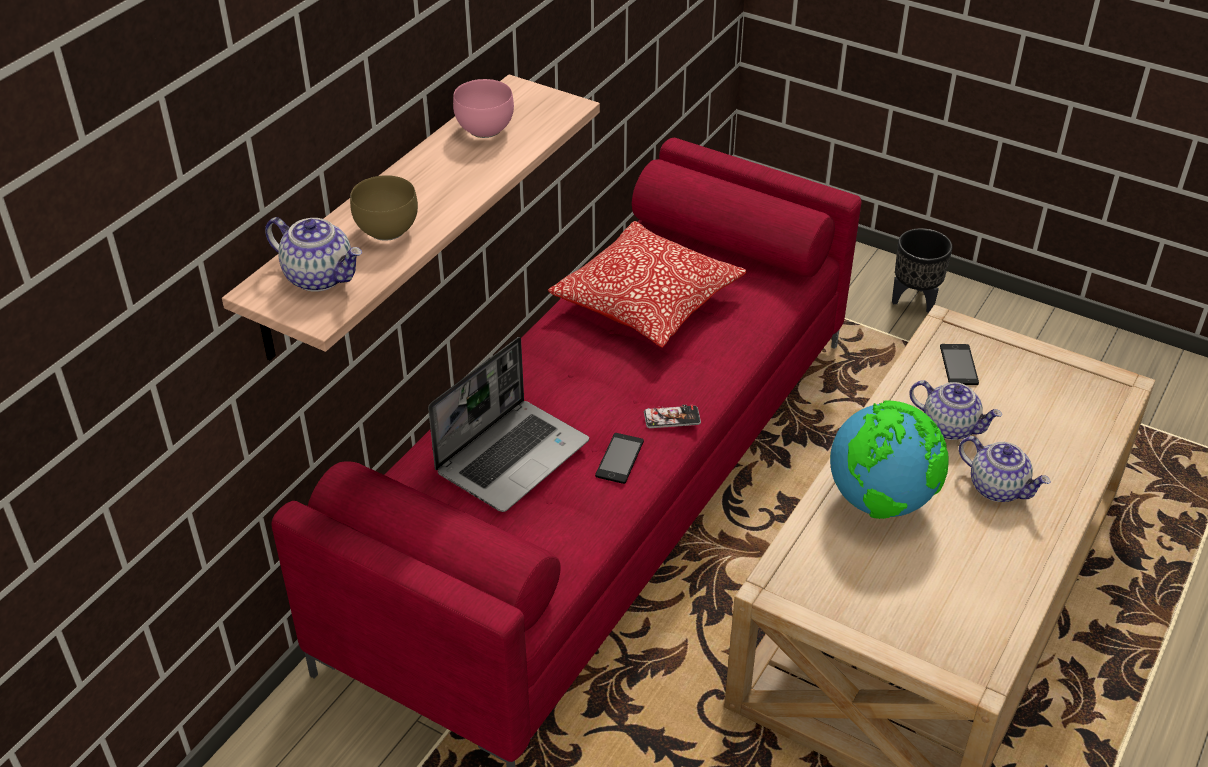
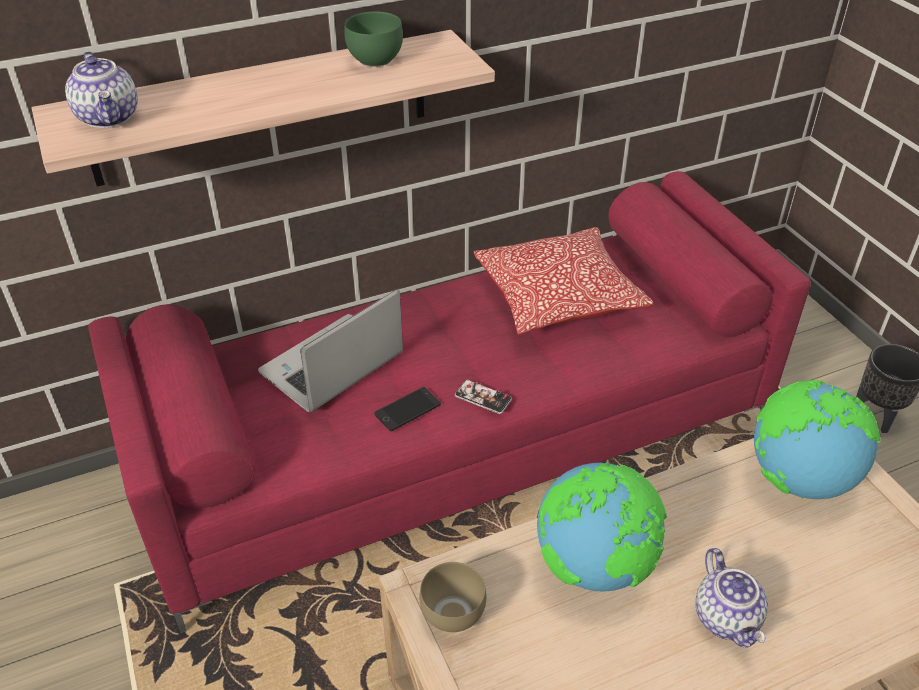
camera: 35 degrees right, 0 degrees up
brown bowl [350,175,418,241] -> brown bowl moved to [420,562,486,632]
laptop [428,337,589,512] -> laptop turned 150 degrees clockwise [258,289,403,412]
pink bowl [453,79,514,138] -> green bowl [345,11,403,67]
teapot [909,380,1002,440] -> none
phone [940,344,979,385] -> globe [754,380,881,499]

